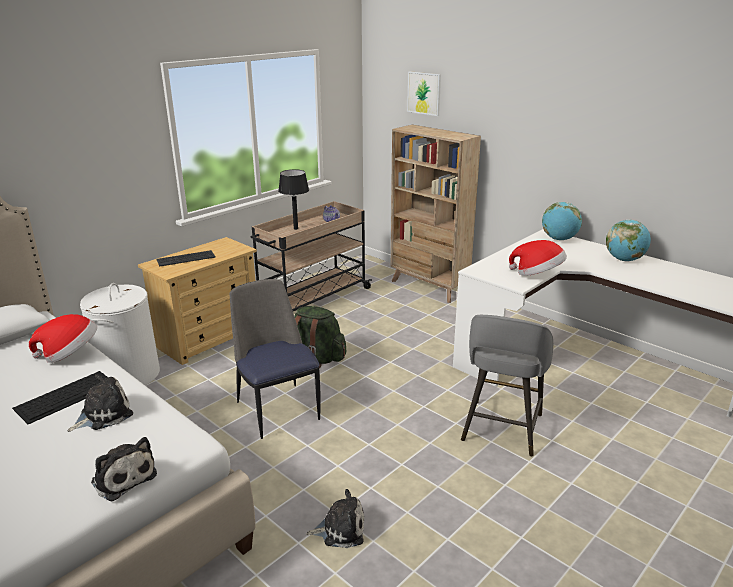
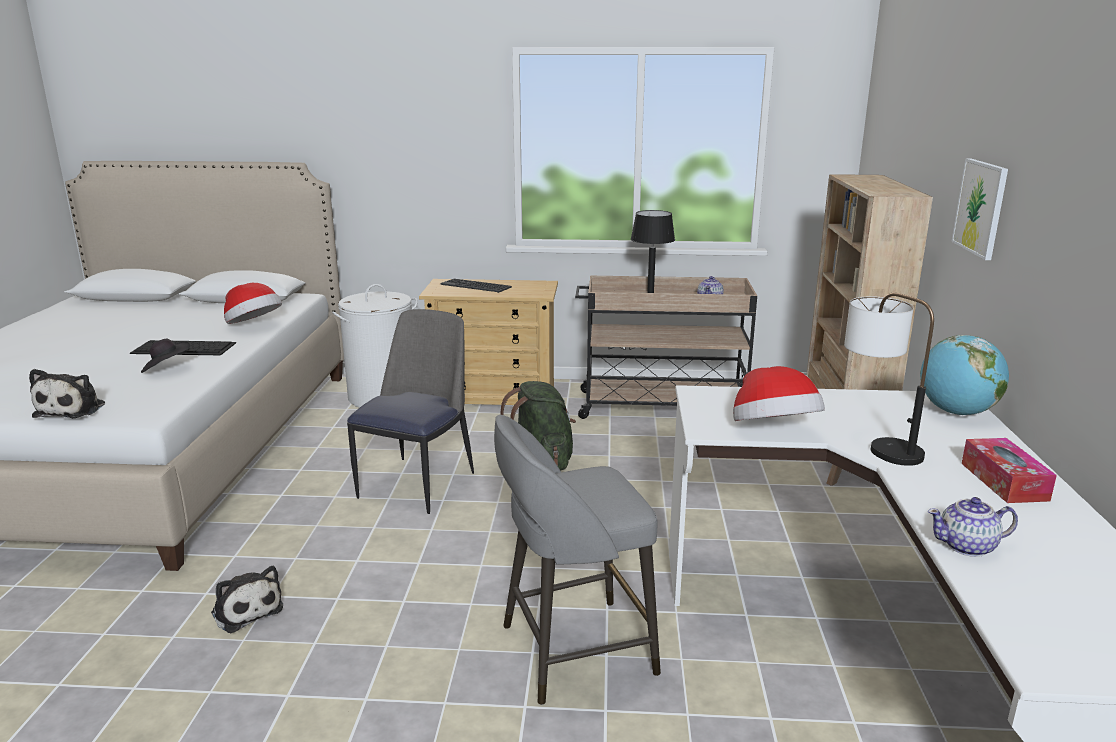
camera: 50 degrees right, 5 degrees down
plush toy [68,374,133,432] -> black hat [141,338,190,373]
picture [407,71,441,116] -> picture moved to [951,158,1008,260]
globe [606,219,651,261] -> tissue box [962,438,1057,503]
none -> table lamp [844,293,934,466]
none -> teapot [928,497,1018,557]

